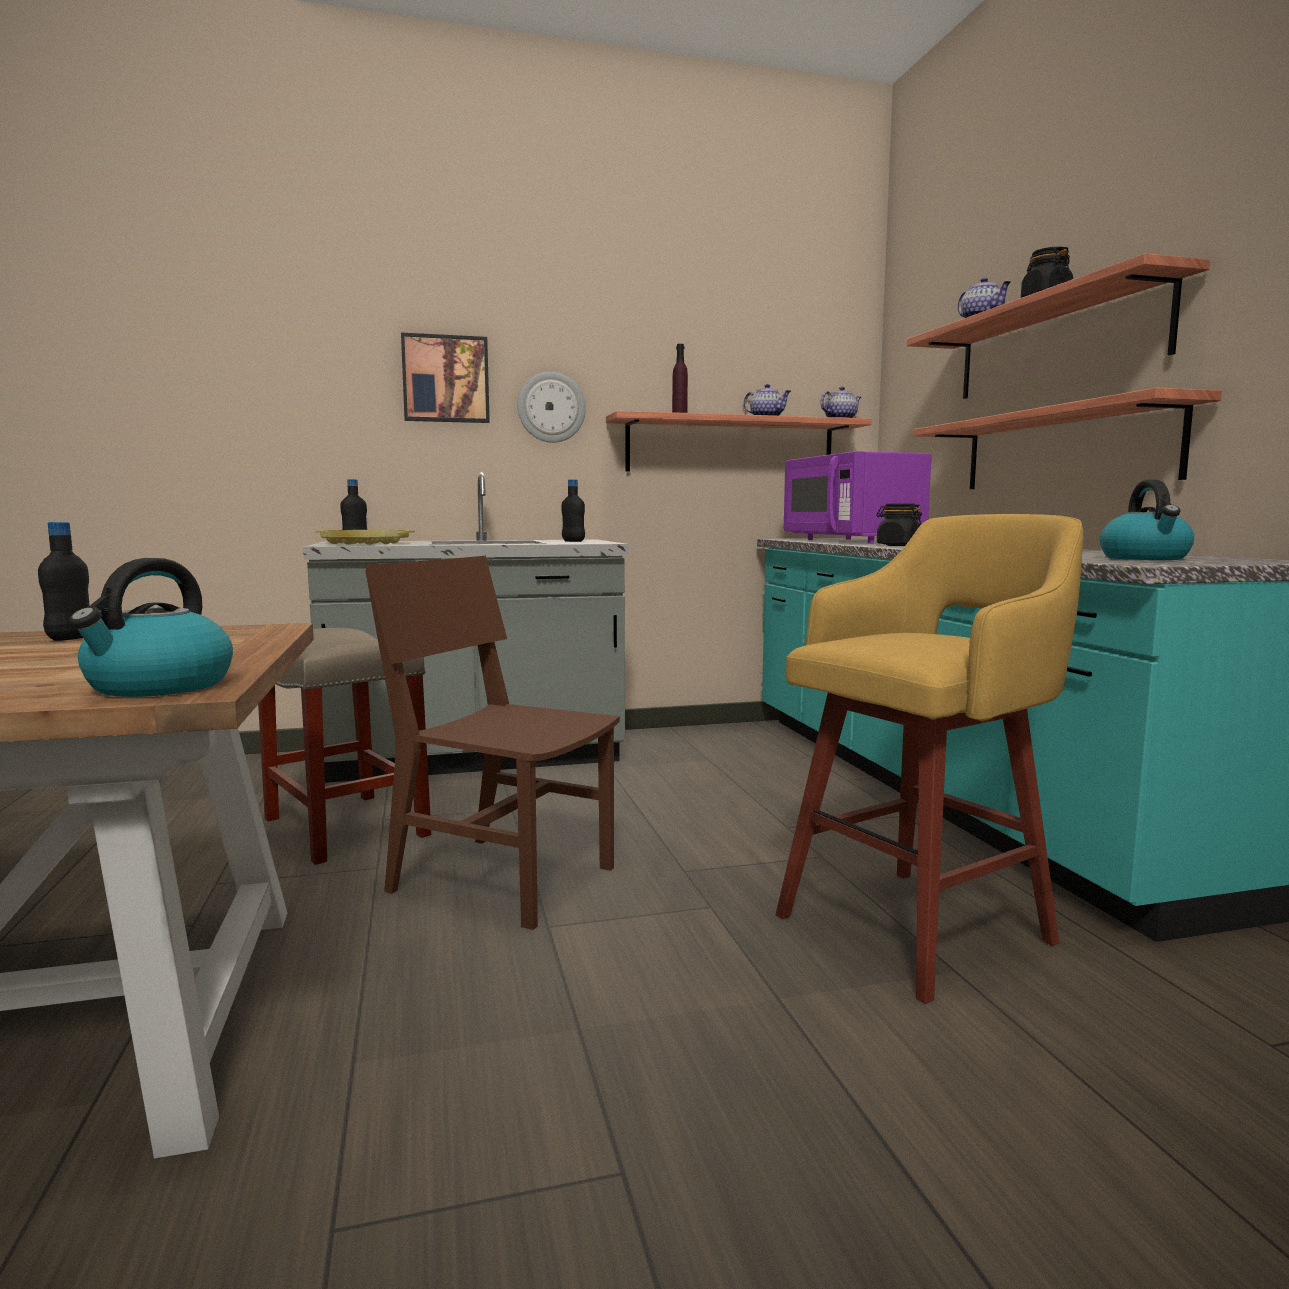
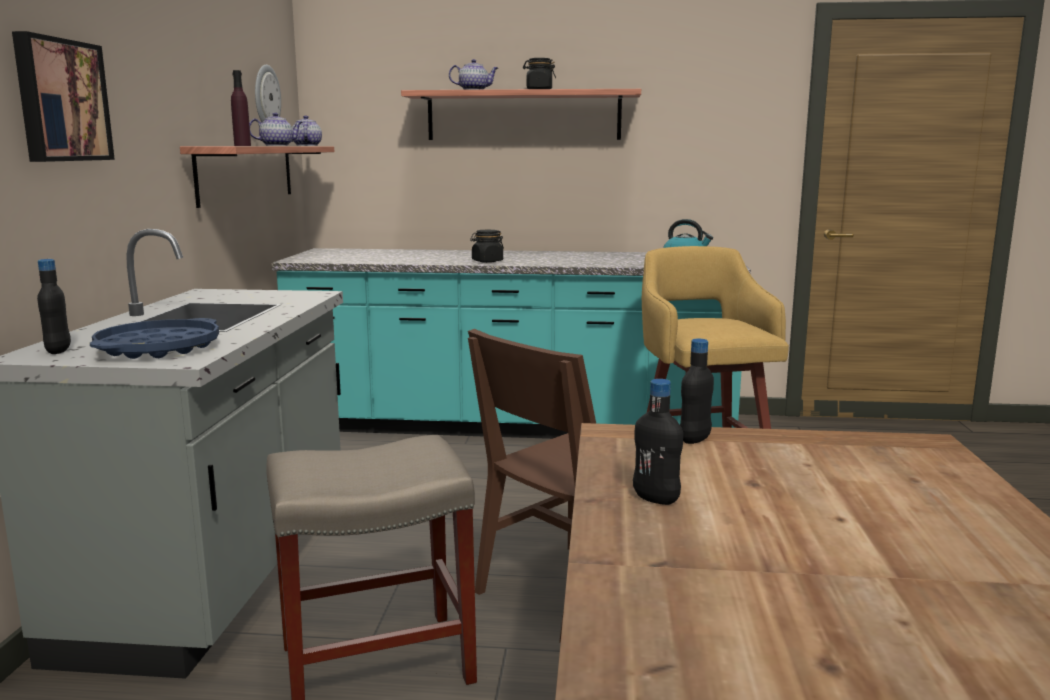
camera: 70 degrees left, 5 degrees up
kettle [69,558,233,697] -> none
yellow tray [315,530,415,545] -> blue tray [90,318,219,359]
wall clock [517,372,586,443] -> wall clock moved to [255,65,281,122]
black bottle [561,479,585,542] -> black bottle moved to [680,339,714,444]
purple microwave [784,451,932,544] -> none
shelf [913,387,1222,489] -> none

